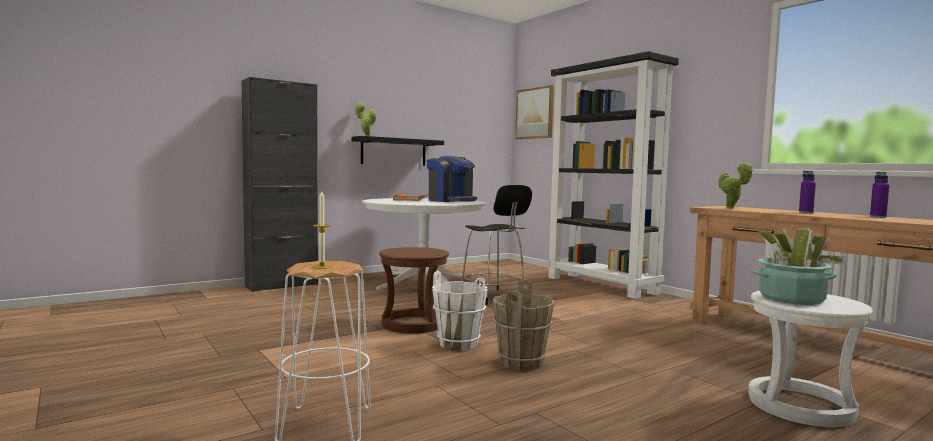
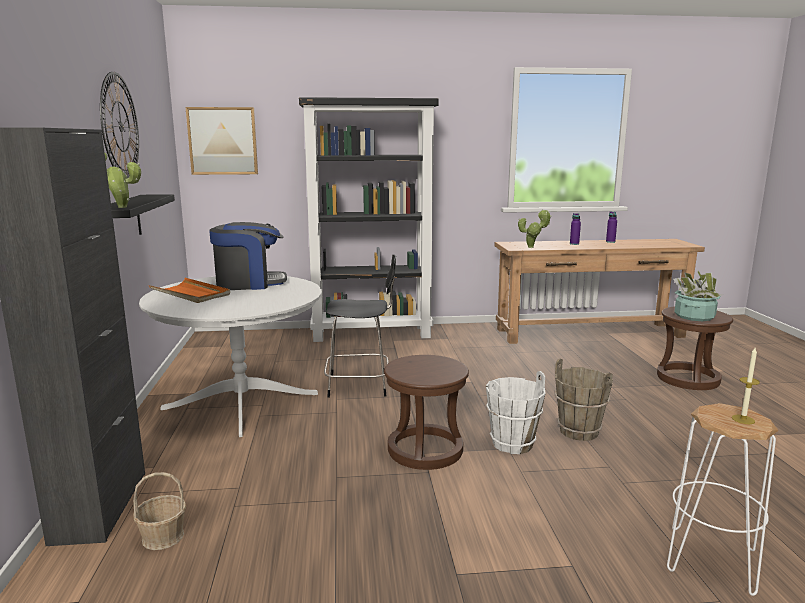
camera: 60 degrees left, 10 degrees up
white stool [748,291,873,427] -> brown stool [657,306,733,390]
none -> wall clock [100,72,139,178]
none -> basket [133,472,186,550]

